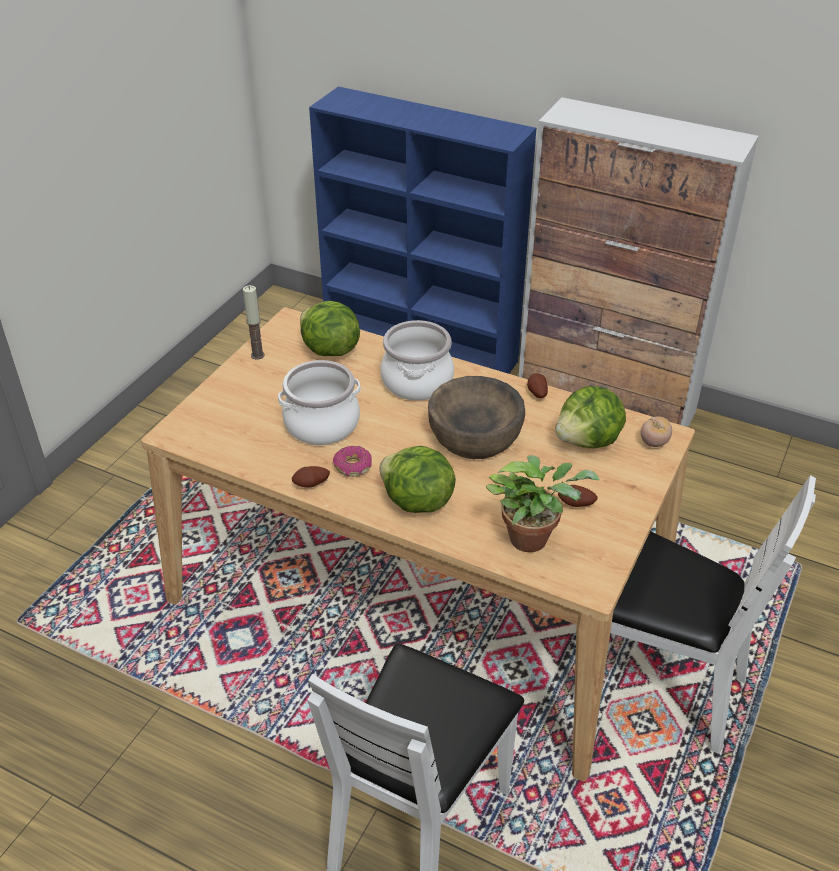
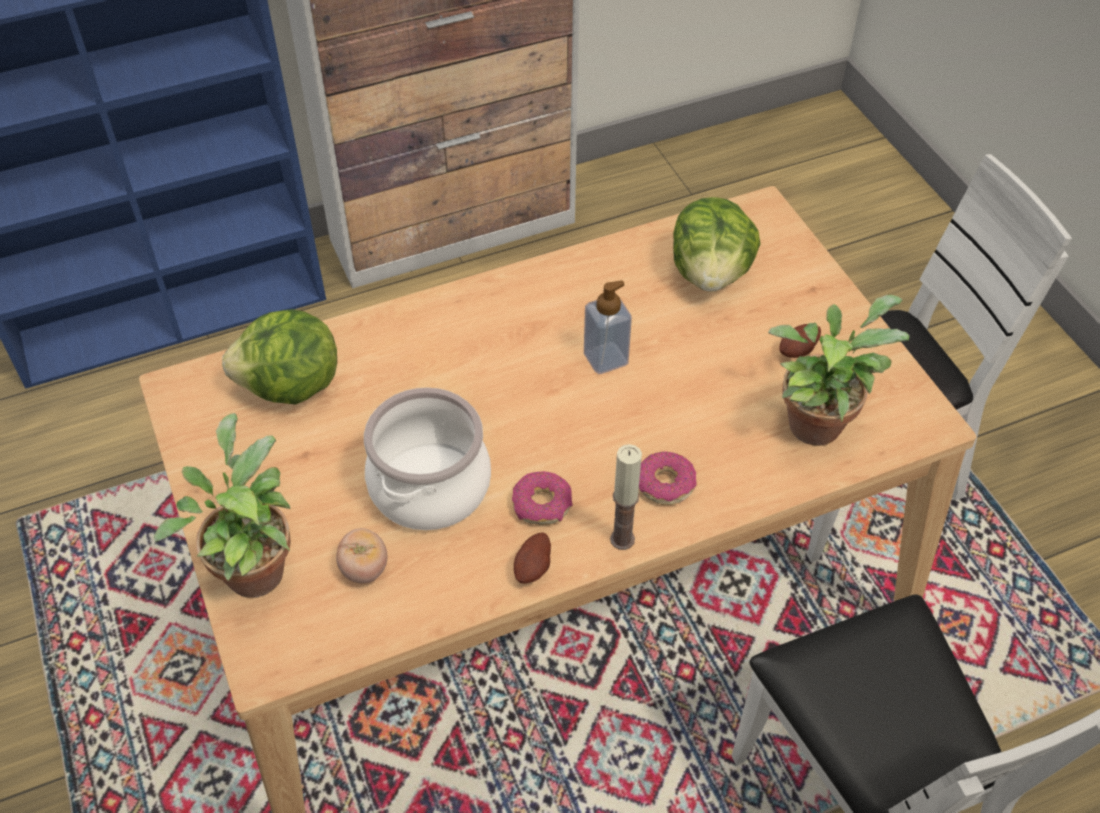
camera: 50 degrees left, 10 degrees up
candle [243,285,265,360] -> candle moved to [610,444,642,550]
lettuce [379,446,456,513] -> donut [639,451,697,505]
cooking pot [380,320,454,401] -> none
brown bowl [428,376,525,459] -> soap dispenser [584,280,632,374]
potato [527,373,548,398] -> none
tomato [641,416,672,447] -> tomato moved to [336,528,387,584]
none -> potted plant [154,413,291,598]

